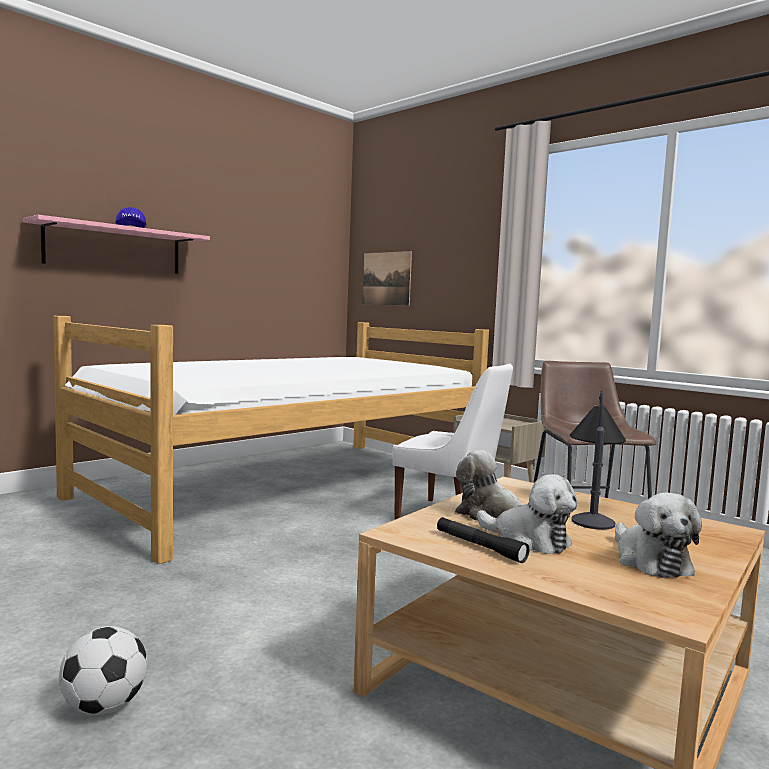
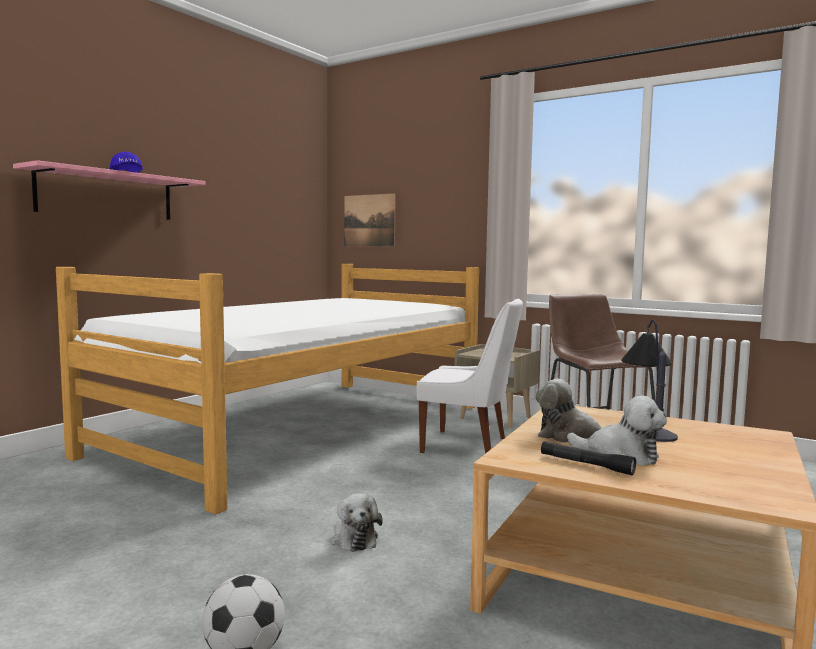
camera: 10 degrees left, 0 degrees up
plush toy [615,492,702,578] -> plush toy moved to [331,493,383,552]

